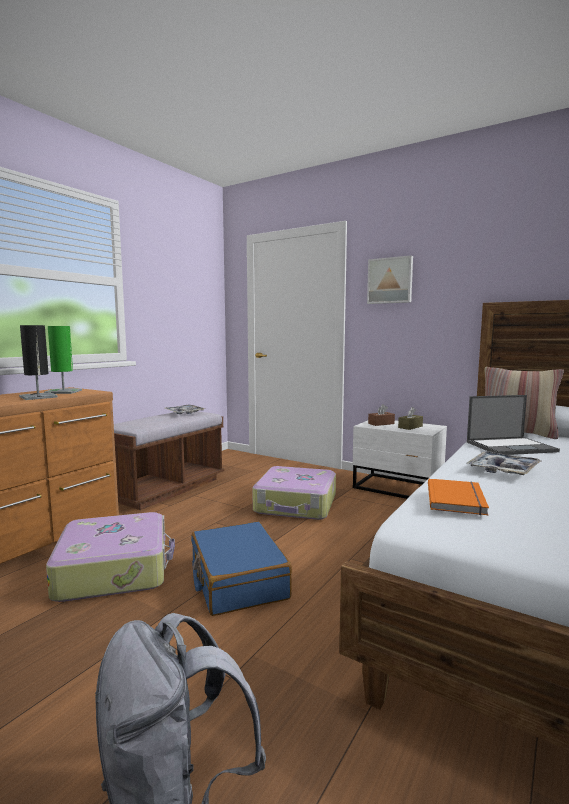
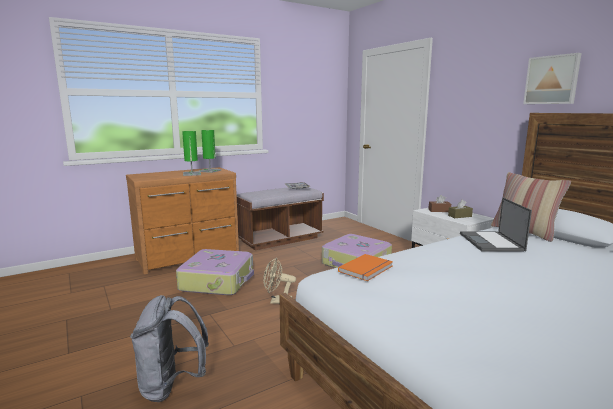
camera: 25 degrees right, 5 degrees up
black table lamp [19,325,58,400] -> green table lamp [182,131,201,176]
blue suitcase [191,522,292,616] -> beige fan [263,258,296,304]
picture [367,255,413,304] -> picture moved to [523,53,582,104]
tray [466,451,541,475] -> none
laptop [467,395,560,455] -> laptop turned 75 degrees clockwise [460,198,532,252]

